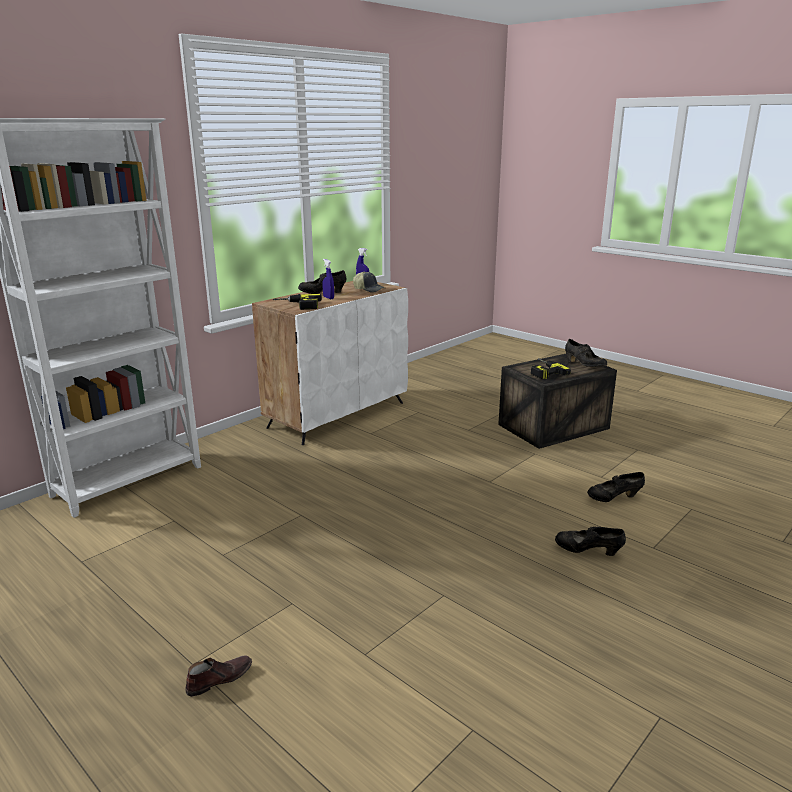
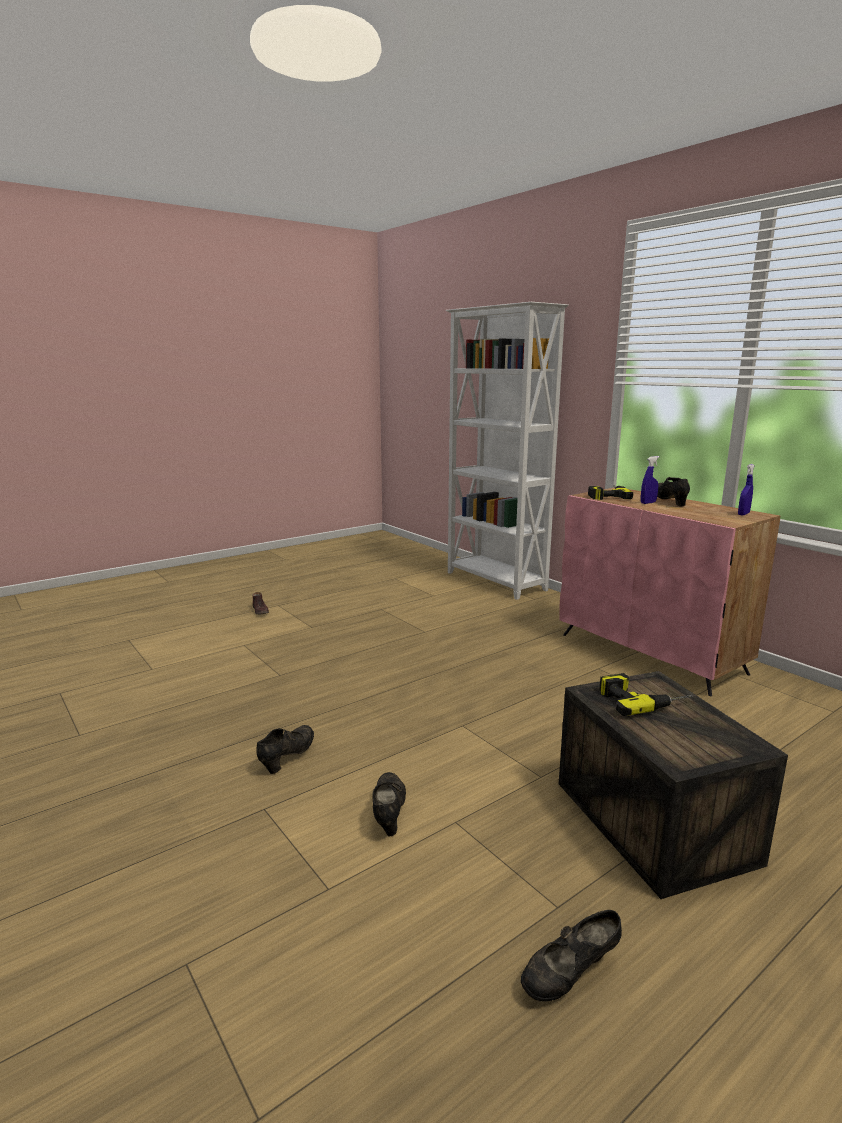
camera: 100 degrees right, 5 degrees down
white cabinet [252,281,408,445] -> pink cabinet [559,487,780,696]
cap [353,271,385,293] -> none
black shoe [565,339,607,367] -> black shoe moved to [521,910,622,1002]

